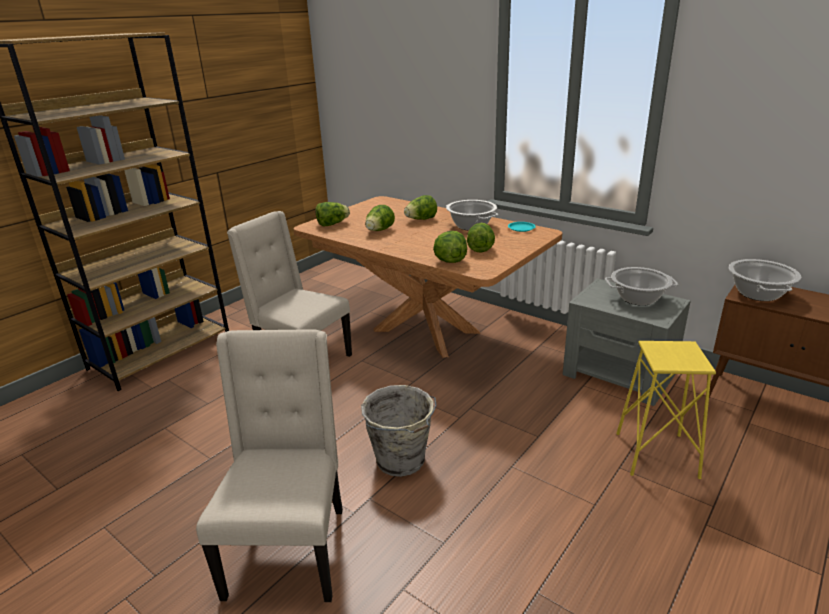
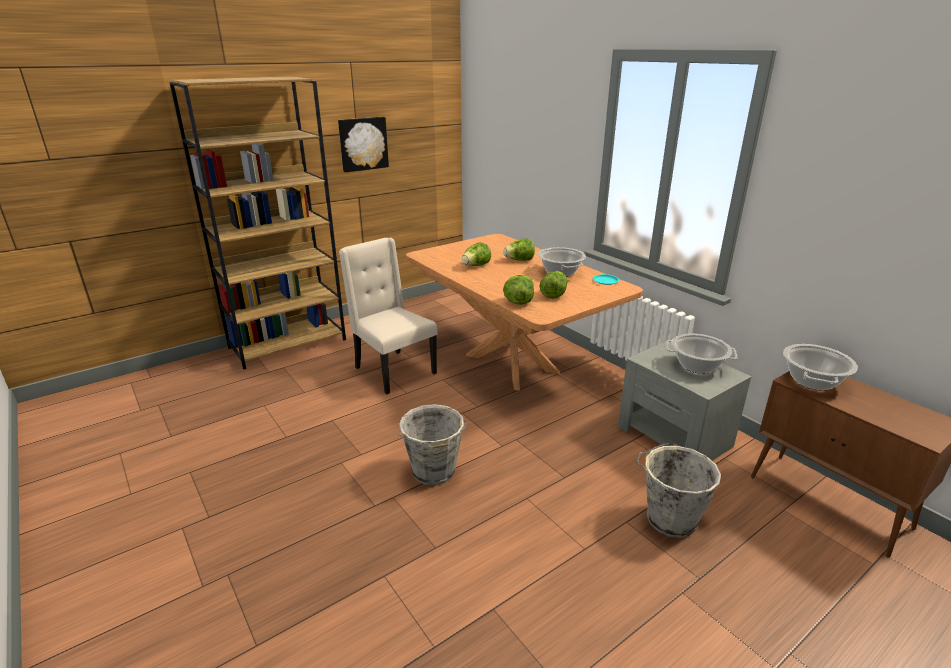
camera: 15 degrees right, 0 degrees up
beige chair [196,329,343,602] -> none
lettuce [316,202,350,226] -> none
yellow stool [616,341,716,479] -> grey bucket [636,443,721,538]
none -> picture [338,117,389,172]

